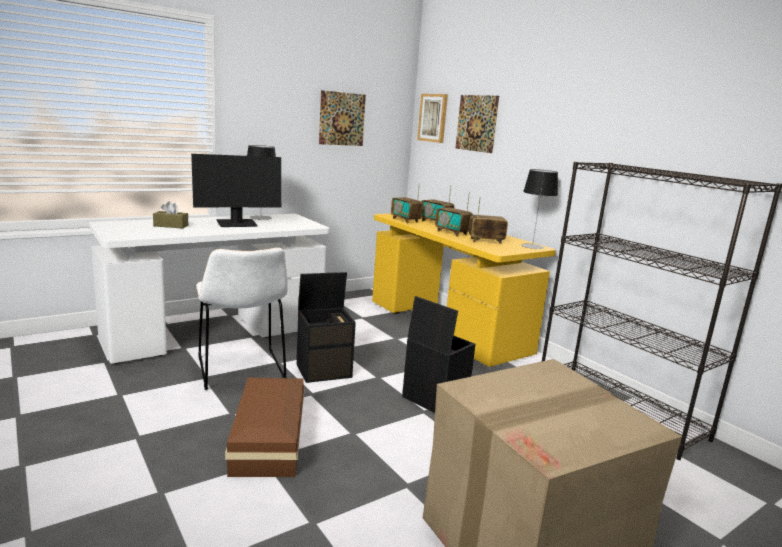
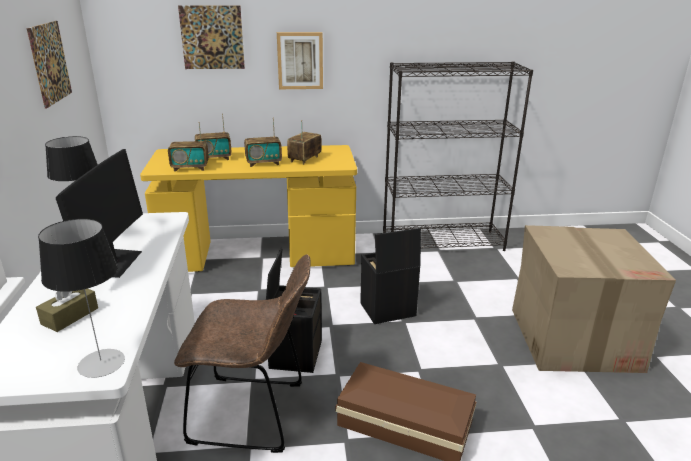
camera: 60 degrees left, 10 degrees up
white chair [196,248,288,390] -> brown chair [174,254,310,453]
picture [417,94,448,143] -> picture moved to [277,32,323,89]
table lamp [521,169,558,249] -> table lamp moved to [38,219,125,378]

